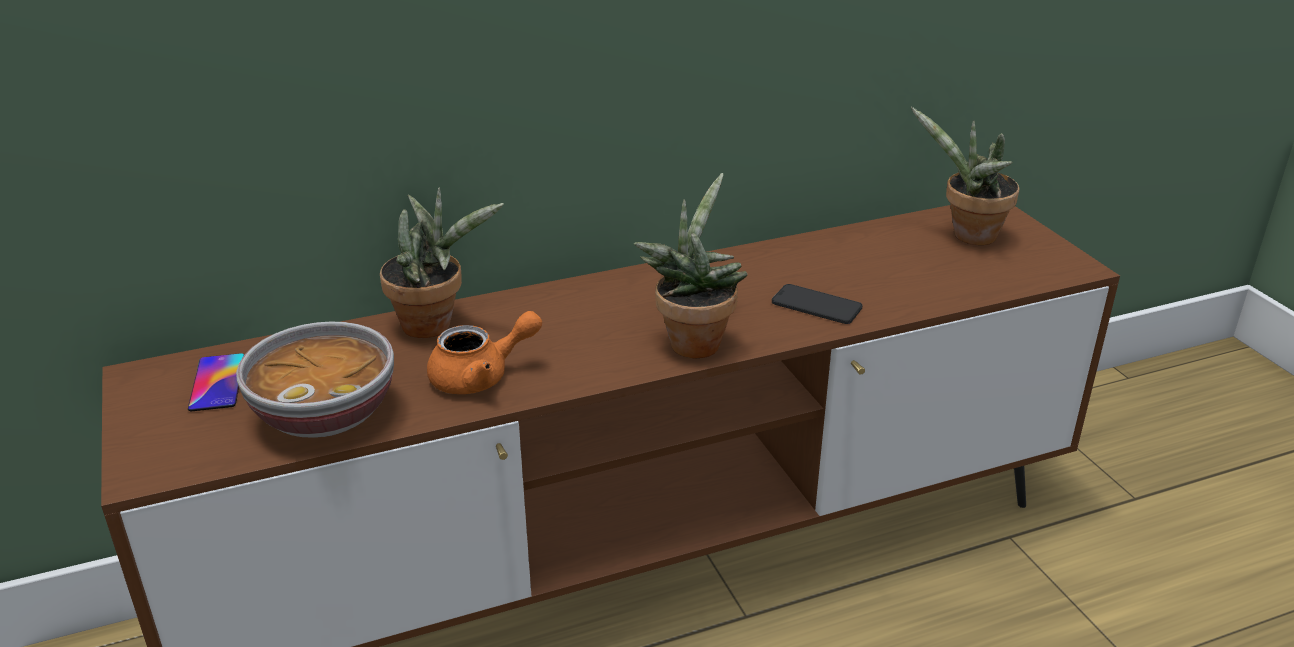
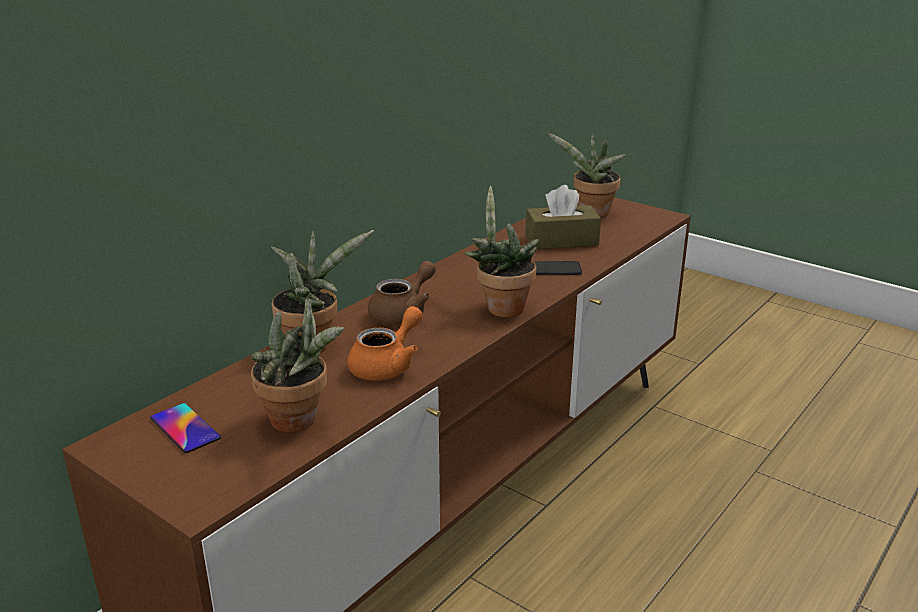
camera: 30 degrees left, 5 degrees down
bowl [236,321,394,438] -> potted plant [251,299,344,432]
none -> brown teapot [368,261,436,325]
none -> brown tissue box [525,185,601,249]

